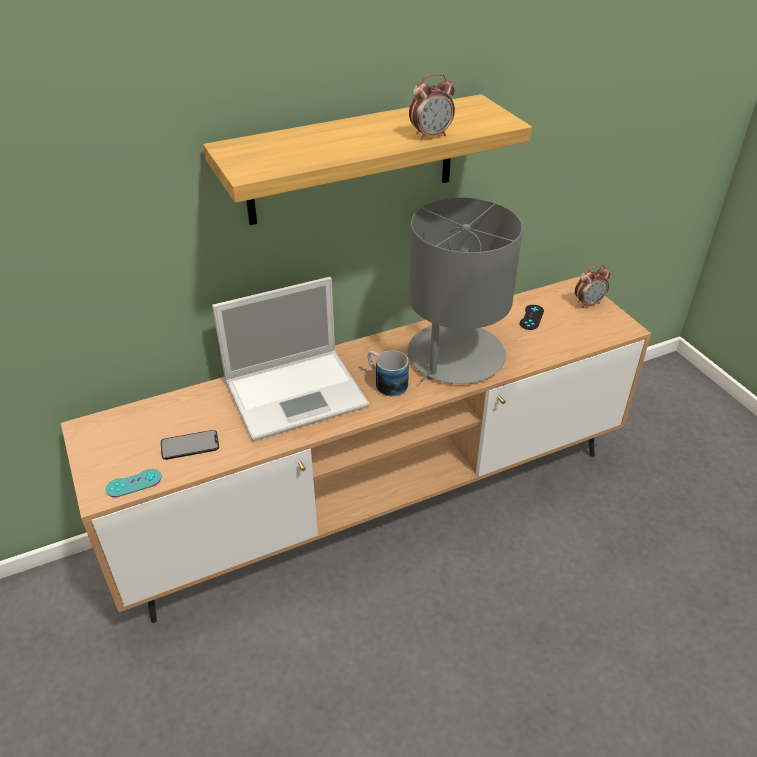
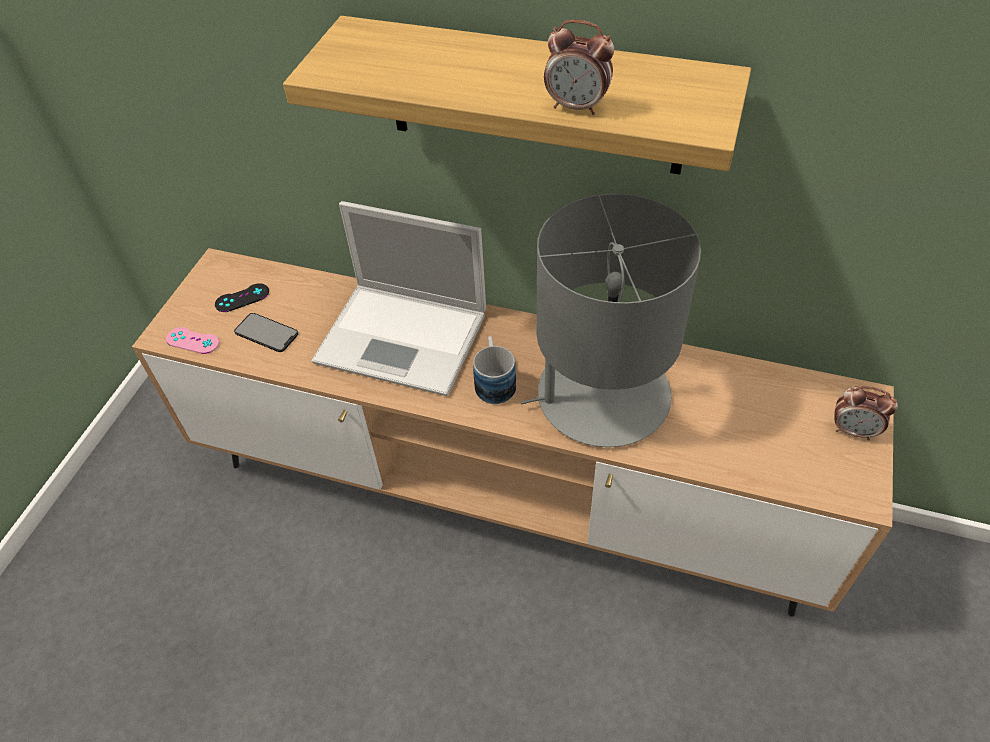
camera: 45 degrees right, 10 degrees up
turquoise game controller [105,469,162,497] -> pink game controller [166,327,220,354]
black game controller [520,305,544,330] -> black game controller moved to [215,283,269,312]

